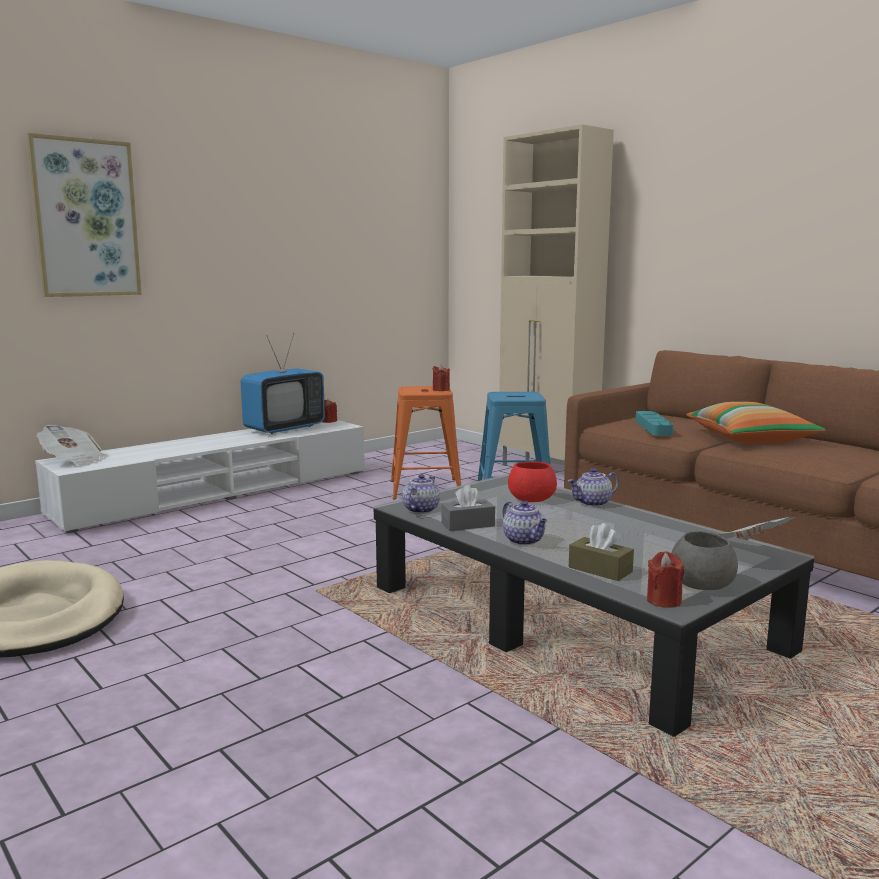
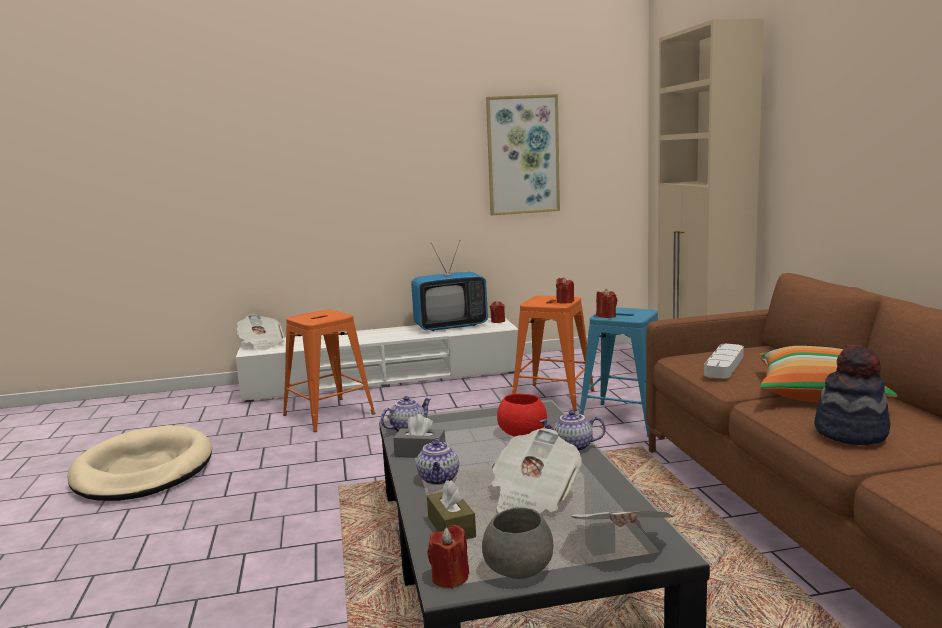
camera: 30 degrees right, 0 degrees up
picture [27,133,142,297] -> picture moved to [486,94,560,215]
turquoise tray [635,411,673,436] -> grey tray [704,344,744,379]
none -> orange stool [283,309,375,432]
none -> newspaper [491,428,582,513]
none -> red candle [596,289,617,318]
none -> hat [815,345,891,445]

